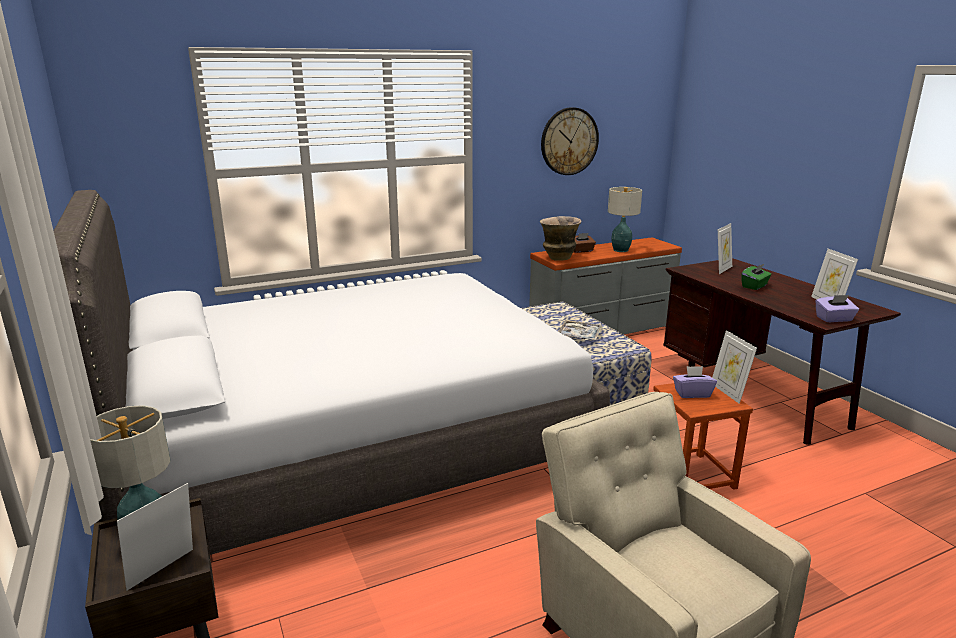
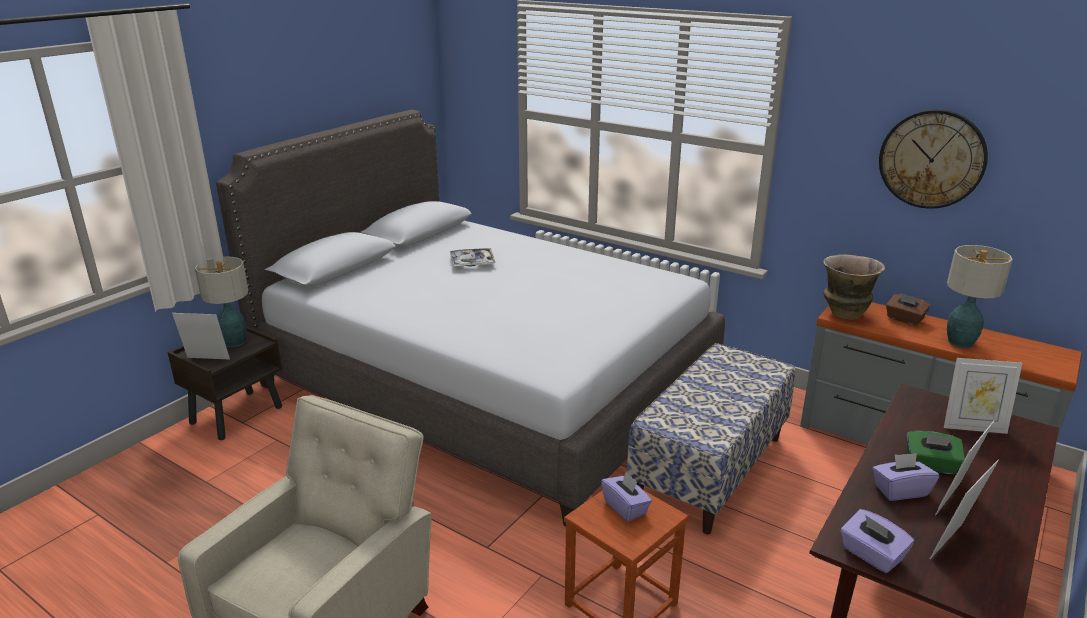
camera: 60 degrees right, 5 degrees up
tray [558,320,602,340] -> tray moved to [450,248,496,266]
picture frame [712,330,757,404] -> picture frame moved to [935,420,995,516]
none -> purple tissue box [873,453,939,501]

